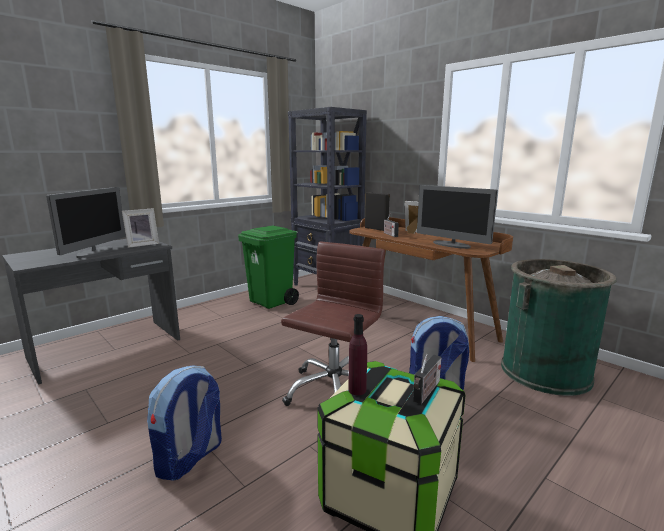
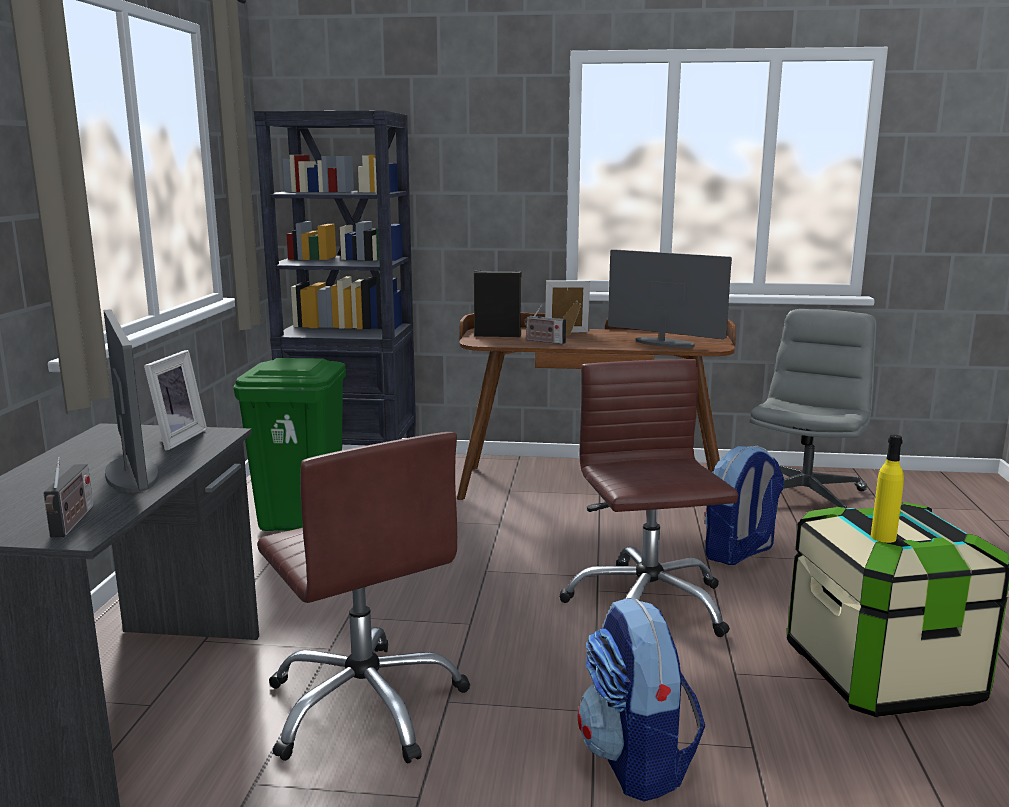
camera: 40 degrees left, 0 degrees up
purple bottle [348,314,367,395] -> yellow bottle [871,435,904,543]
radio [413,353,442,404] -> radio moved to [43,457,93,537]
monitor [417,185,498,249] -> monitor turned 150 degrees counterclockwise [608,249,732,348]
green trash can [501,259,617,396] -> grey office chair [750,309,877,509]
none -> brown office chair [257,432,470,764]

